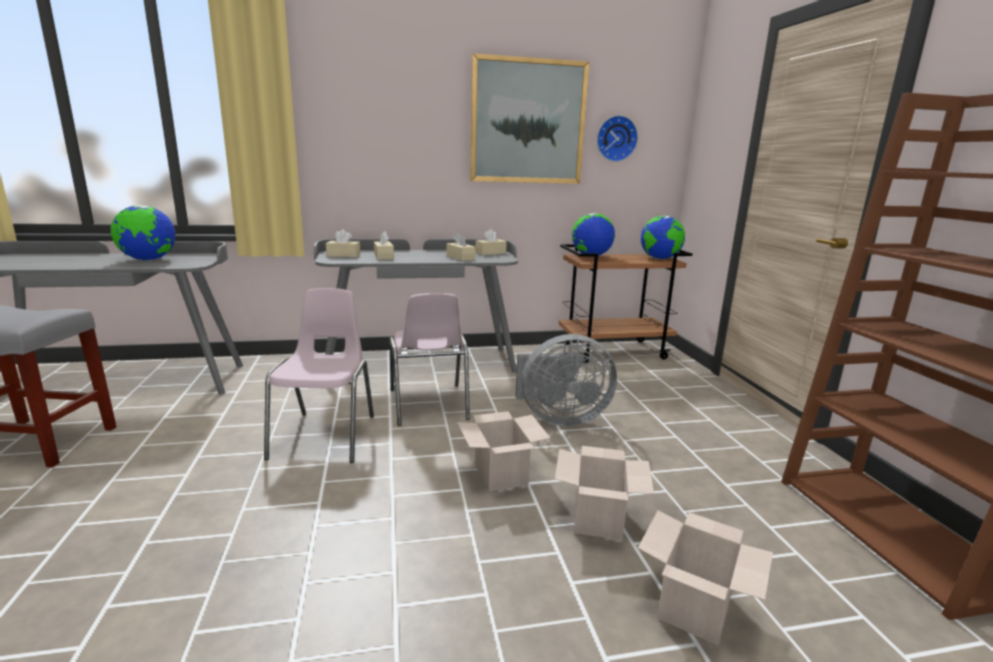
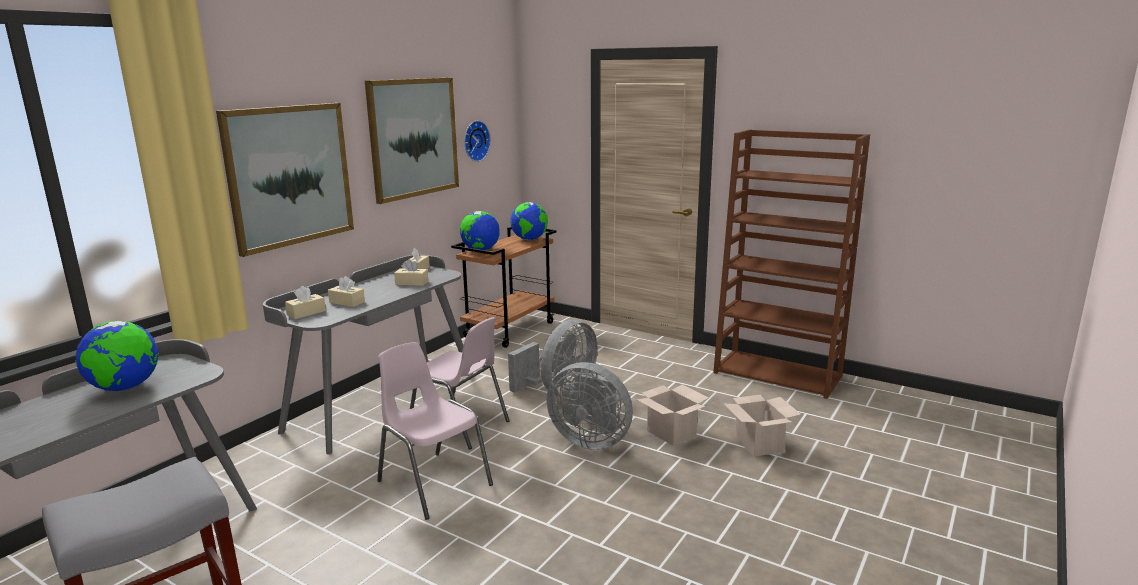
camera: 45 degrees left, 0 degrees up
cardboard box [457,411,550,491] -> grey fan [546,362,633,450]
none -> picture [216,103,354,257]

